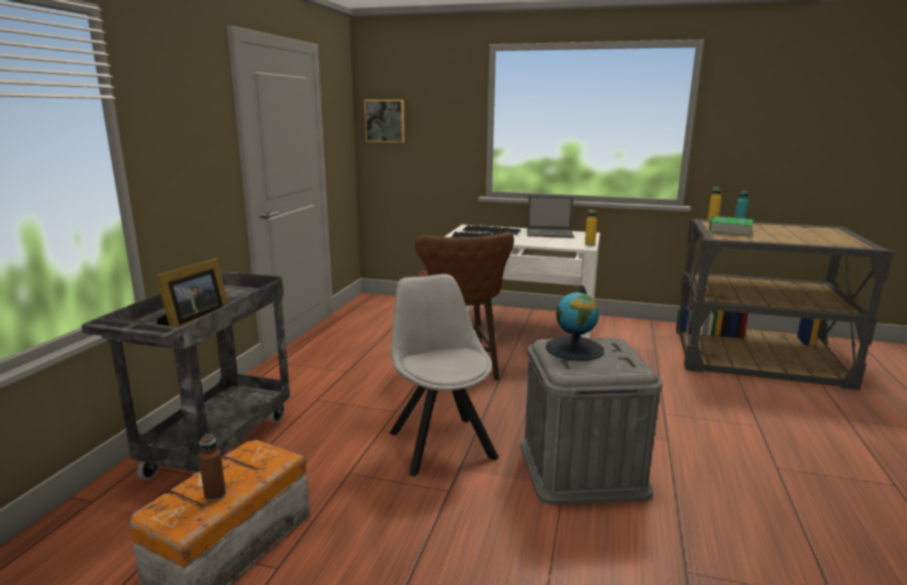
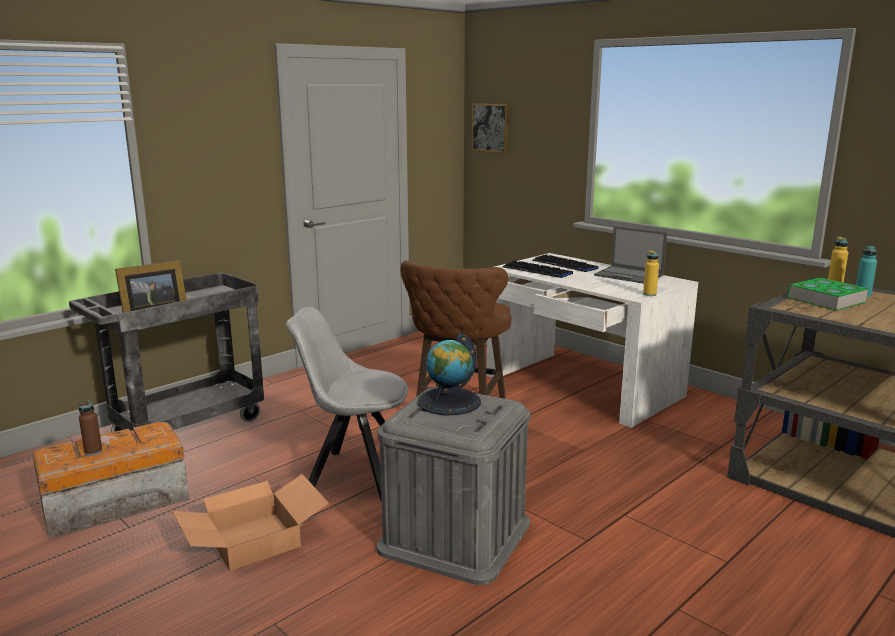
camera: 30 degrees right, 0 degrees up
grey chair [389,274,498,477] -> grey chair turned 90 degrees counterclockwise [286,307,408,500]
none -> cardboard box [172,474,329,571]

